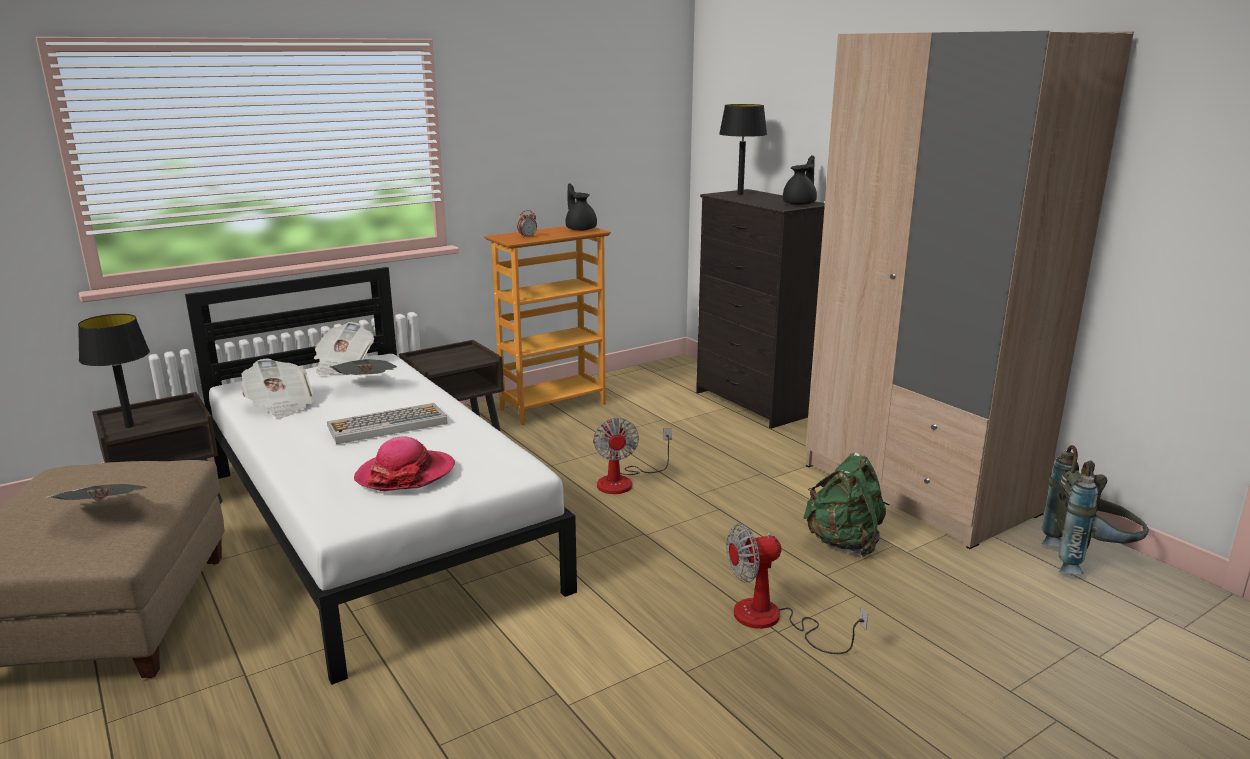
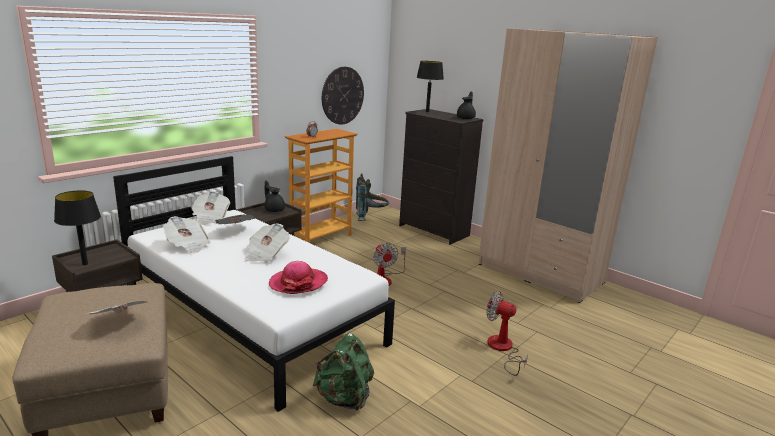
camera: 15 degrees left, 0 degrees up
keyboard [327,403,448,444] -> newspaper [245,223,290,262]
black teapot [565,183,597,231] -> black teapot moved to [264,181,285,212]
fan [726,523,868,654] -> fan turned 60 degrees clockwise [486,291,528,376]
green backpack [804,453,886,557] -> green backpack moved to [313,333,374,411]
grey backpack [1042,445,1149,574] -> grey backpack moved to [356,173,389,221]
none -> wall clock [322,67,364,124]

